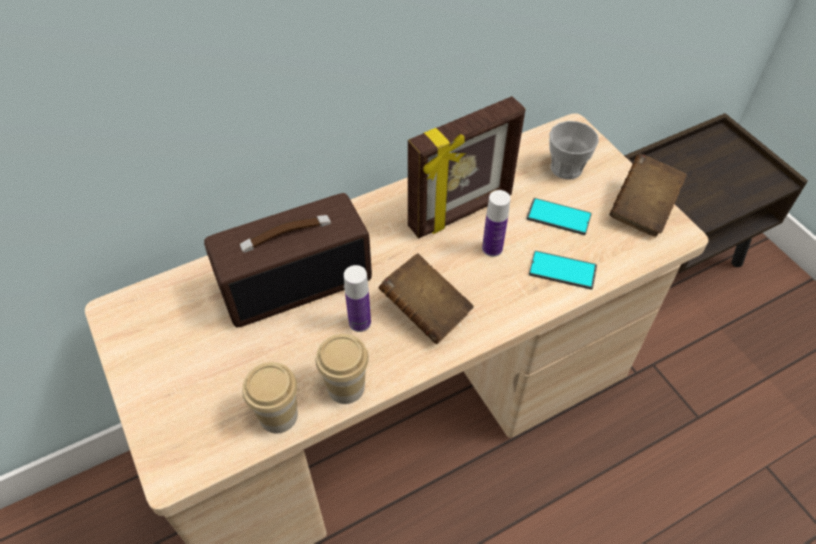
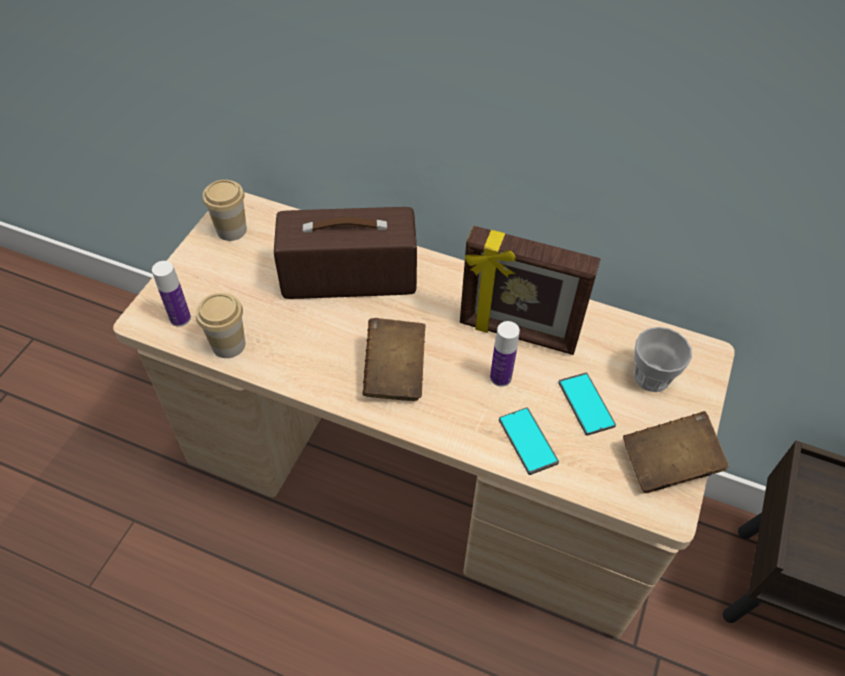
camera: 50 degrees right, 0 degrees up
radio [204,193,372,327] -> radio turned 150 degrees clockwise [274,207,417,299]
cup [315,334,369,404] -> cup moved to [203,180,247,241]
bottle [344,265,371,332] -> bottle moved to [152,261,191,327]

